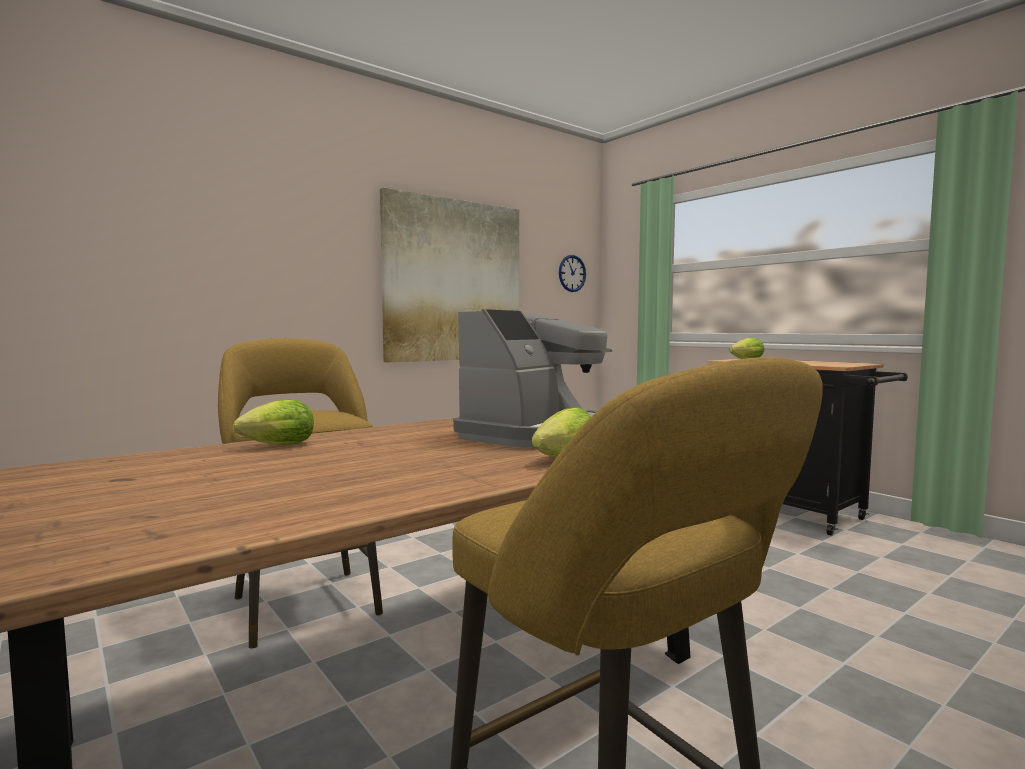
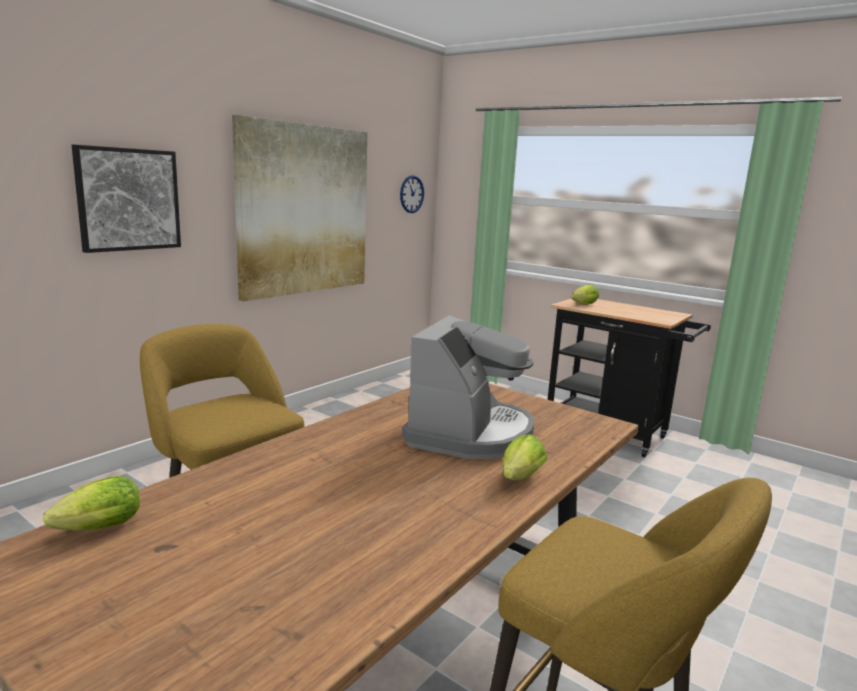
camera: 15 degrees left, 10 degrees up
lettuce [233,399,314,445] -> lettuce moved to [43,476,140,531]
none -> picture [72,145,181,253]

